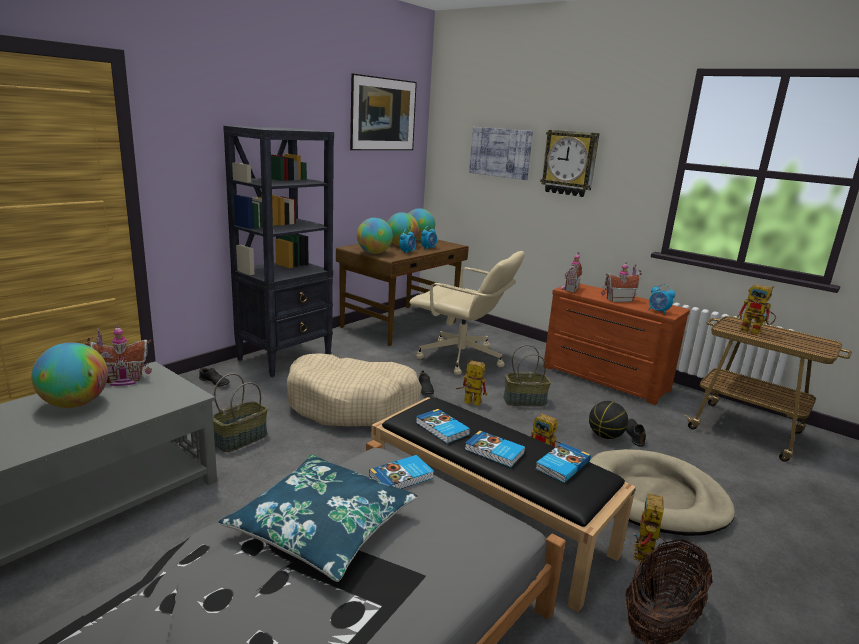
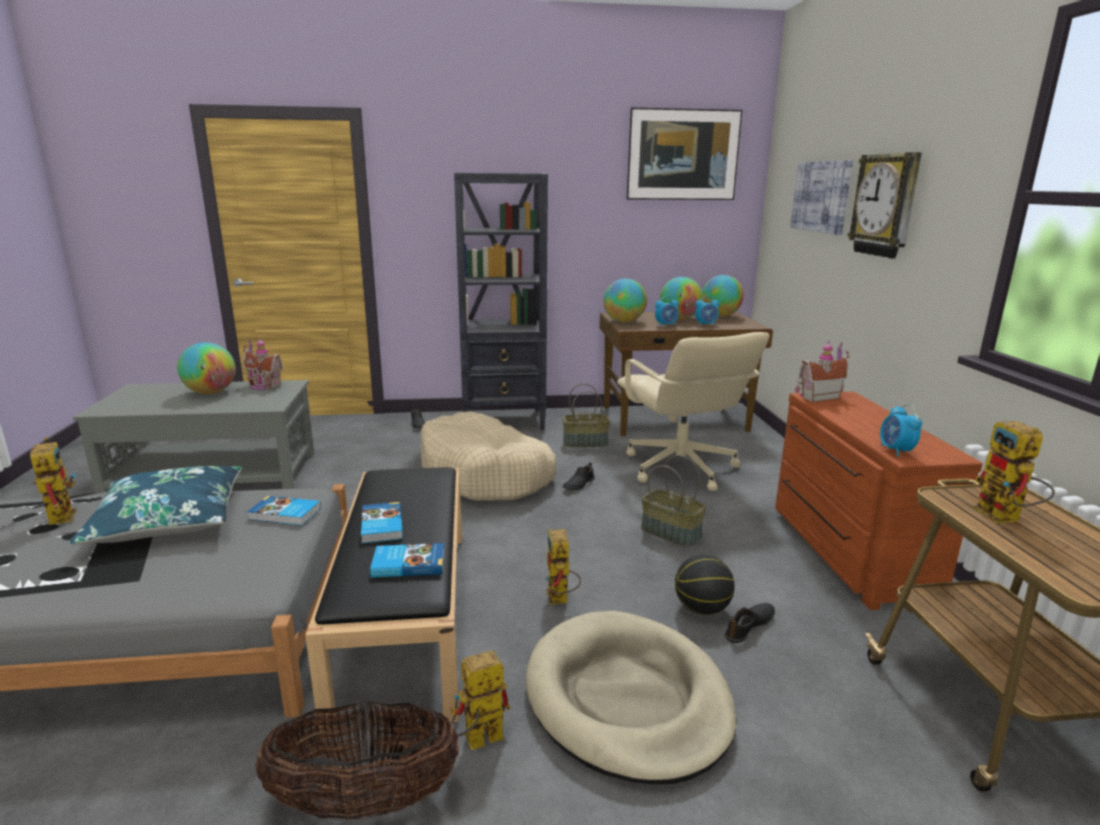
camera: 45 degrees right, 0 degrees up
basket [213,373,268,452] -> basket moved to [563,383,610,448]
book [416,409,470,443] -> none
toy robot [456,359,487,406] -> toy robot moved to [30,437,77,525]
toy house [601,263,642,302] -> none

